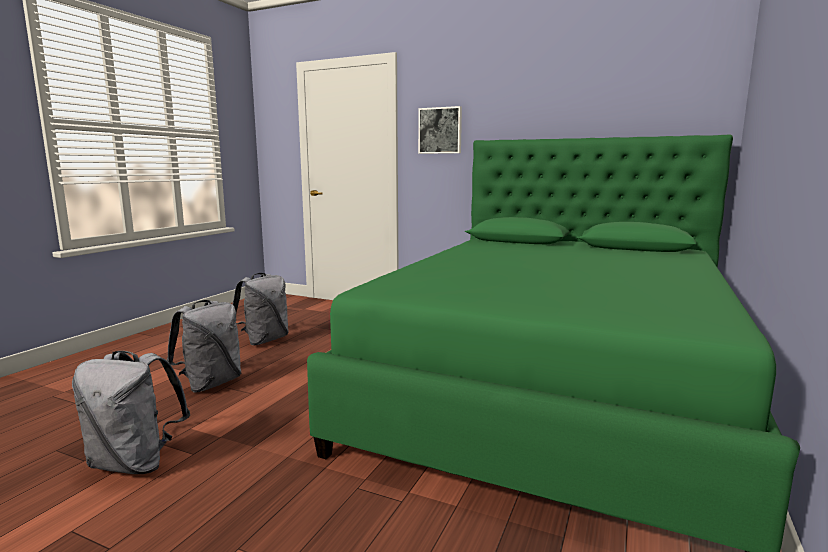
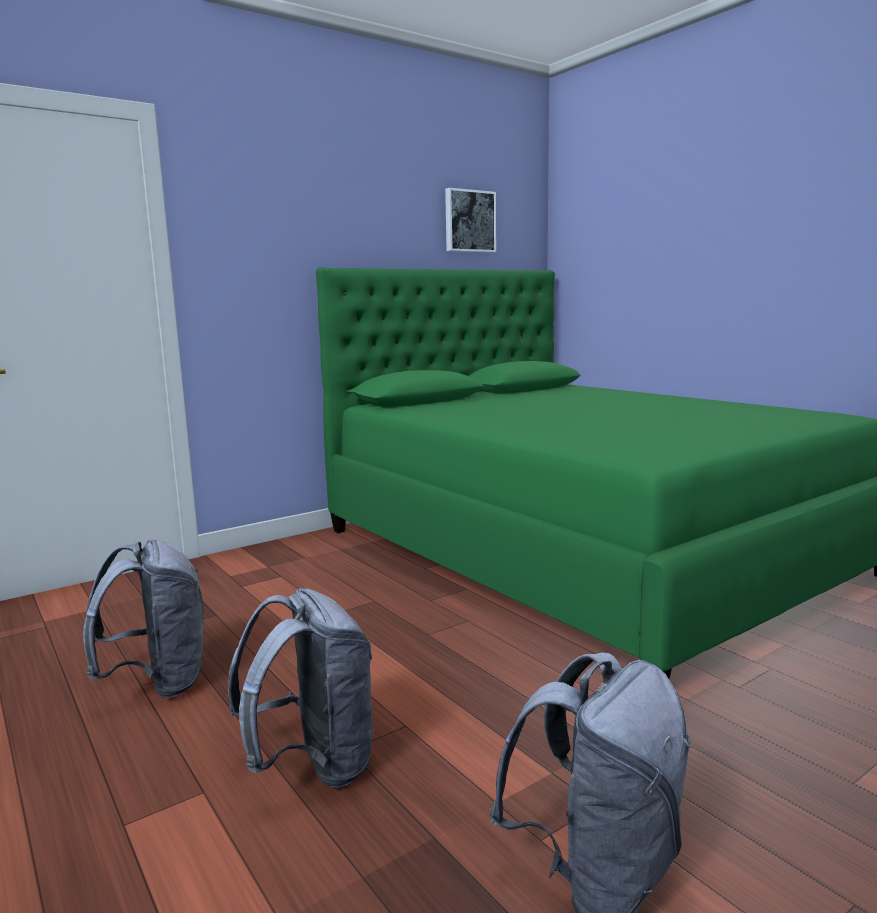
camera: 60 degrees left, 0 degrees up
picture [418,106,462,154] -> picture moved to [445,188,496,252]

